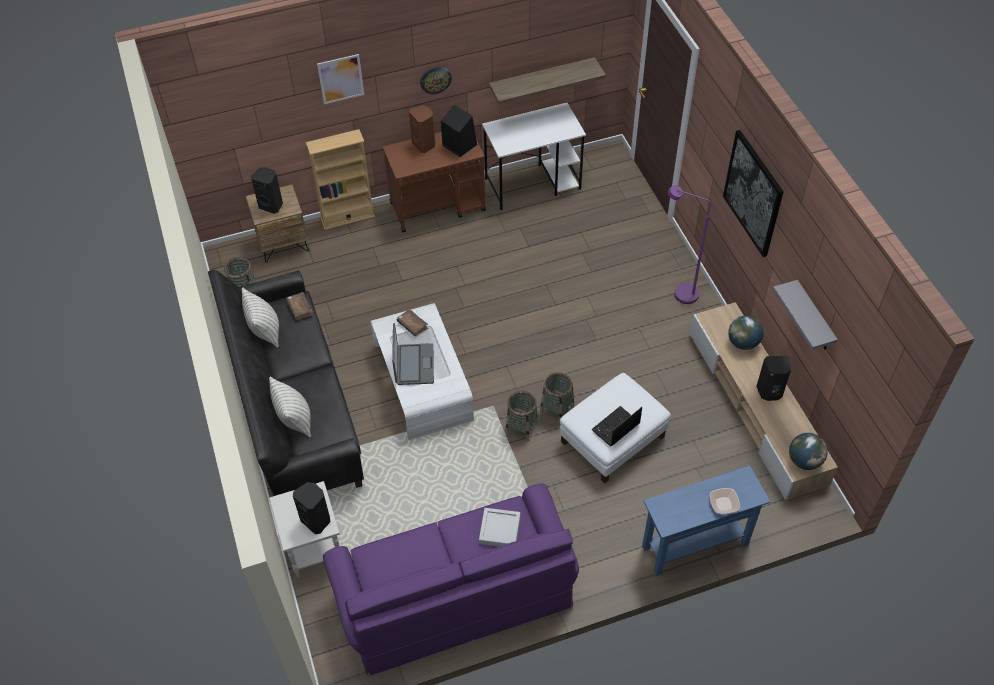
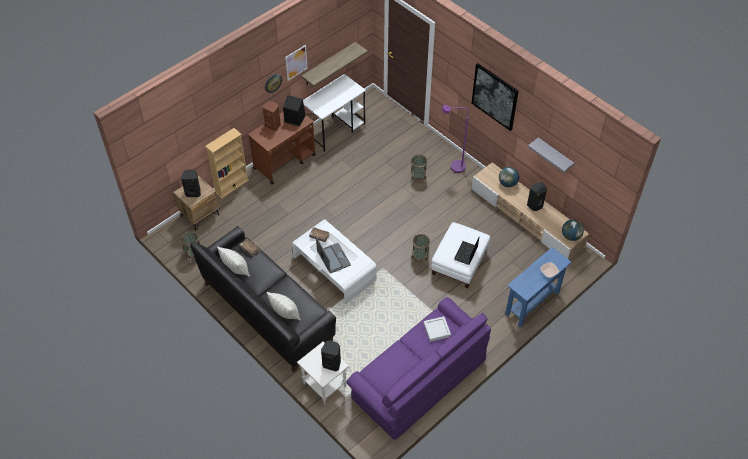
camera: 25 degrees left, 0 degrees up
picture [317,54,364,104] -> picture moved to [285,45,308,81]
basket [505,391,538,441] -> basket moved to [411,154,427,183]

